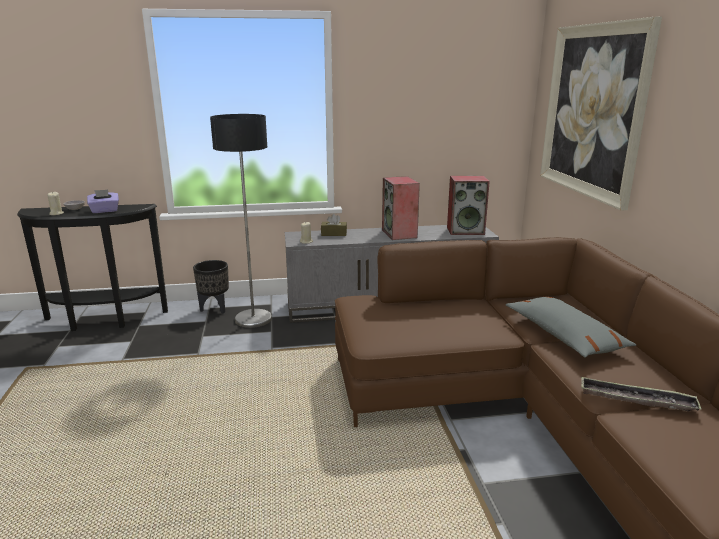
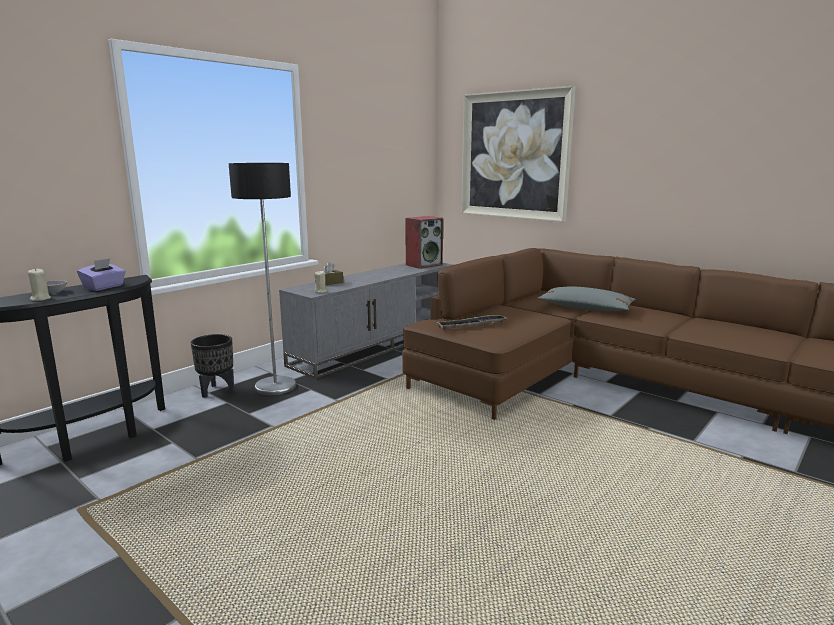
camera: 40 degrees left, 5 degrees down
speaker [382,176,420,240] -> none
tray [581,376,701,411] -> tray moved to [437,315,506,330]

